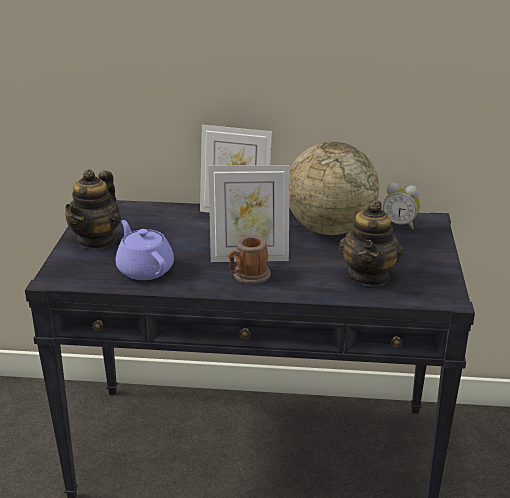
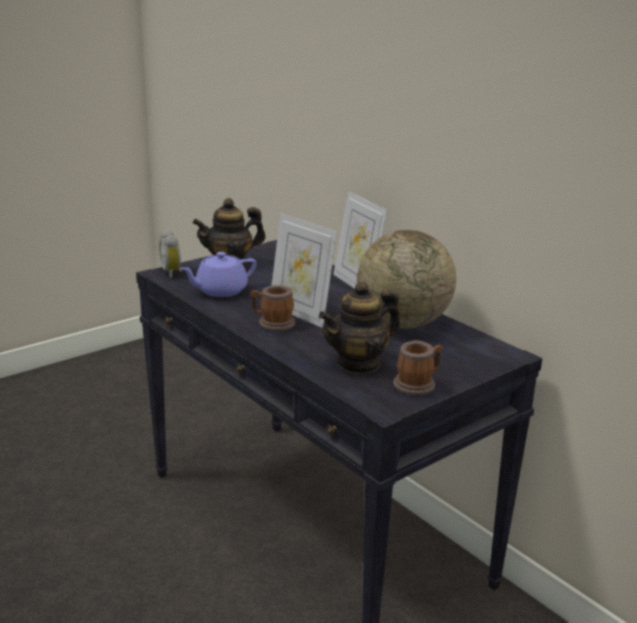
camera: 45 degrees right, 5 degrees down
purple teapot [116,220,174,280] -> purple teapot turned 135 degrees counterclockwise [179,252,257,297]
alarm clock [383,183,420,229] -> alarm clock moved to [159,230,182,278]
none -> mug [393,340,443,396]

